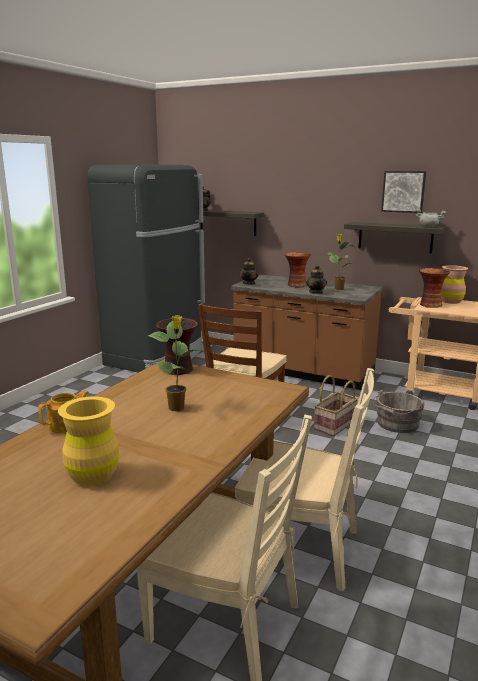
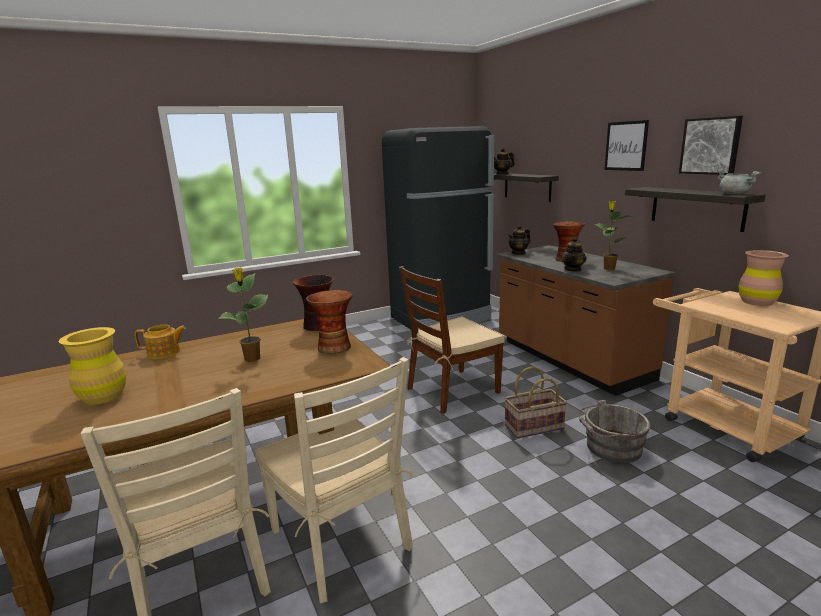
camera: 35 degrees right, 0 degrees up
vase [419,268,450,308] -> vase moved to [306,290,353,354]
none -> picture [604,120,649,171]

